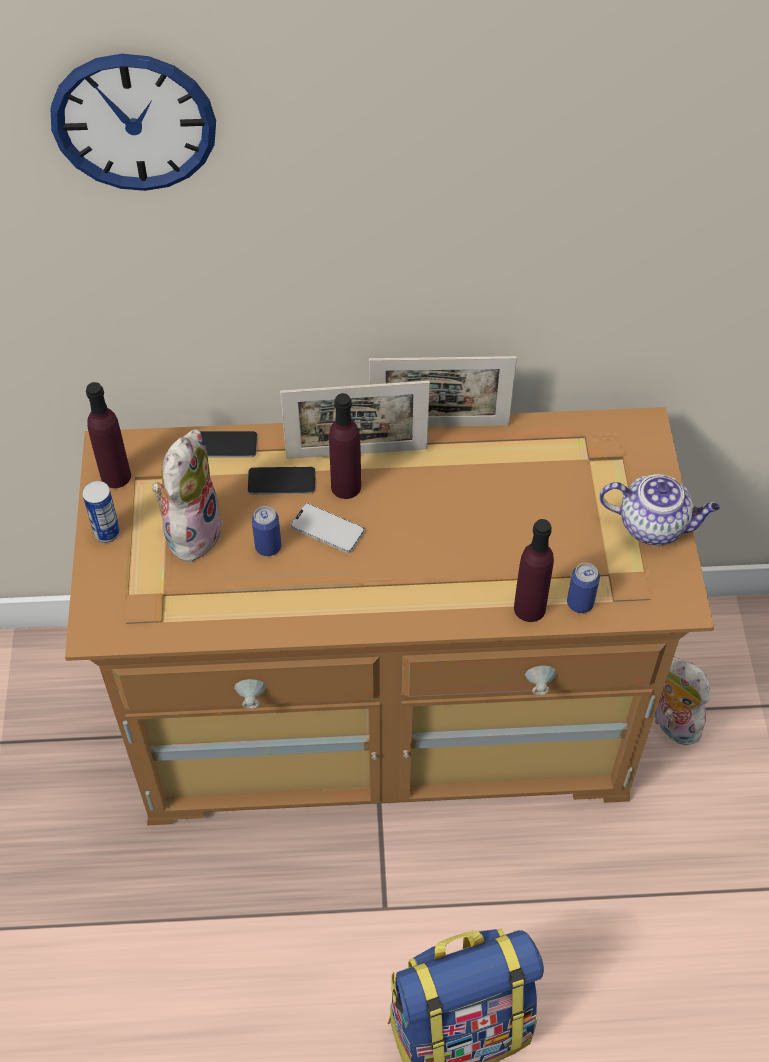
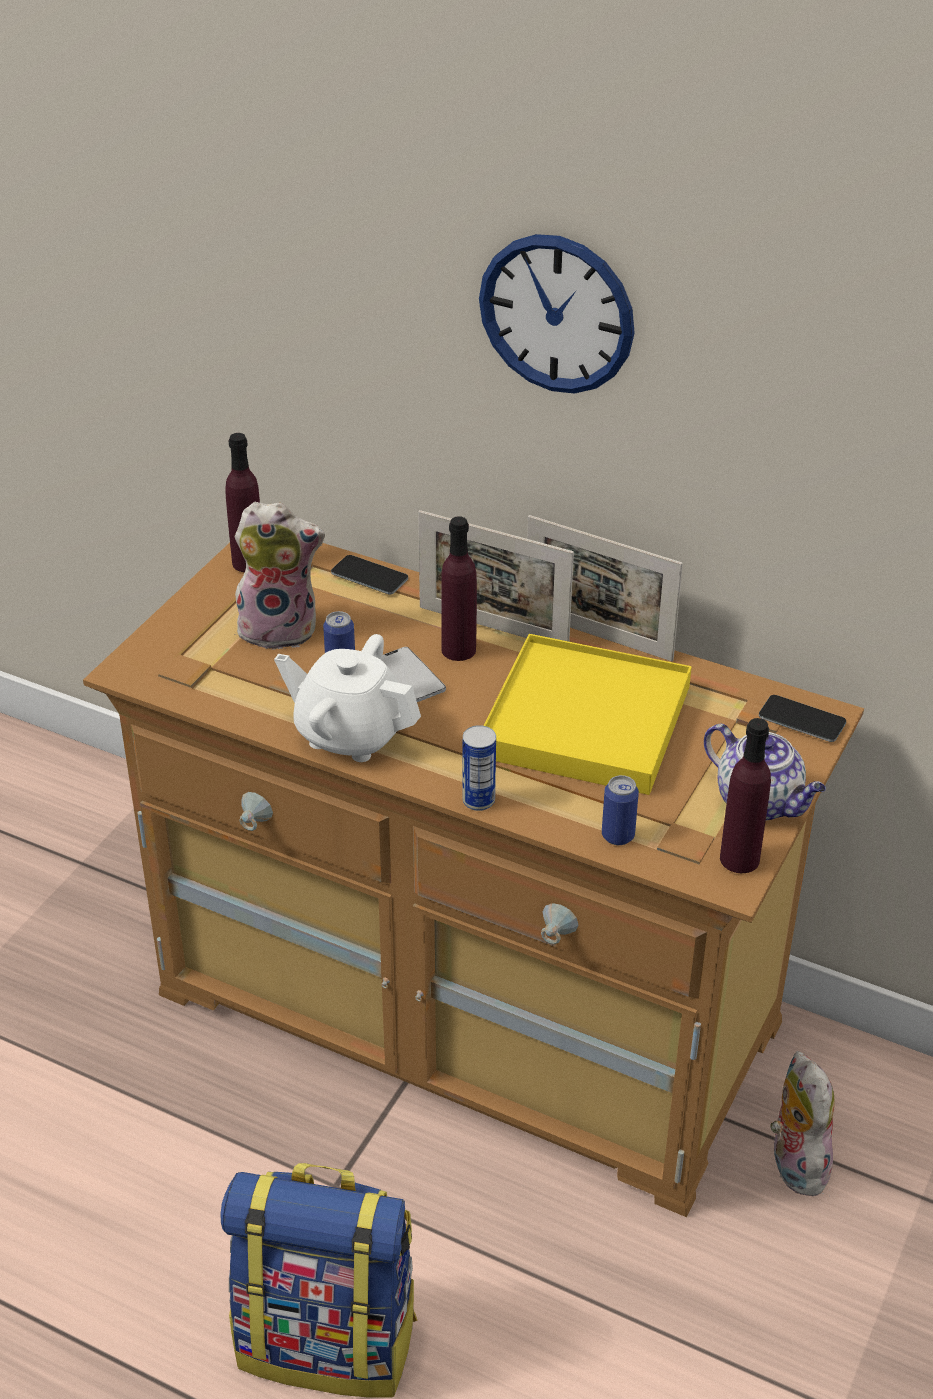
camera: 30 degrees right, 15 degrees down
wall clock [51,54,216,191] -> wall clock moved to [479,234,635,394]
can [82,481,120,543] -> can moved to [462,725,496,811]
plush toy [152,429,223,566] -> plush toy turned 45 degrees clockwise [235,502,325,650]
phone [248,467,315,494] -> phone moved to [759,695,846,742]
purple bottle [514,519,554,622] -> purple bottle moved to [720,718,771,873]
none -> white teapot [274,634,421,762]
none -> yellow tray [483,634,692,795]

